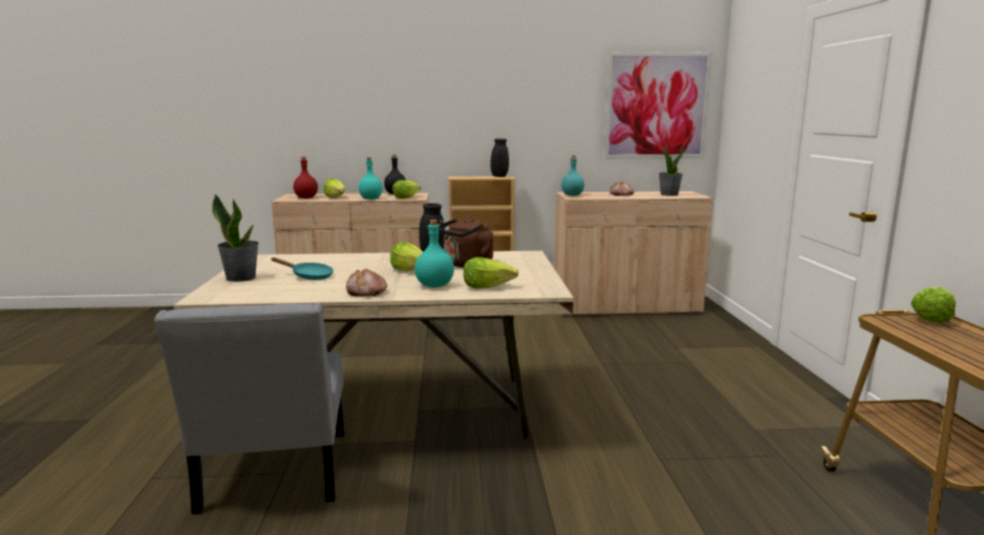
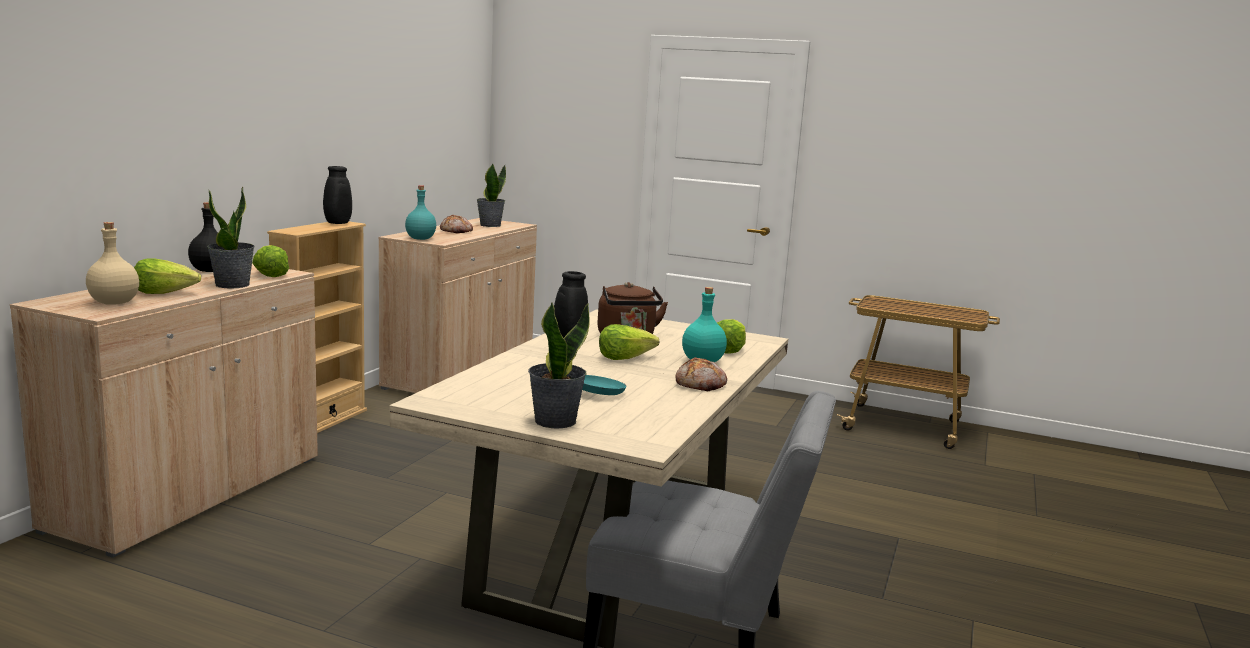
camera: 65 degrees left, 0 degrees up
red bottle [293,157,318,198] -> beige bottle [86,222,139,305]
turquoise bottle [359,157,383,199] -> potted plant [207,187,255,289]
picture [604,52,712,159] -> none
lettuce [911,287,956,323] -> none

